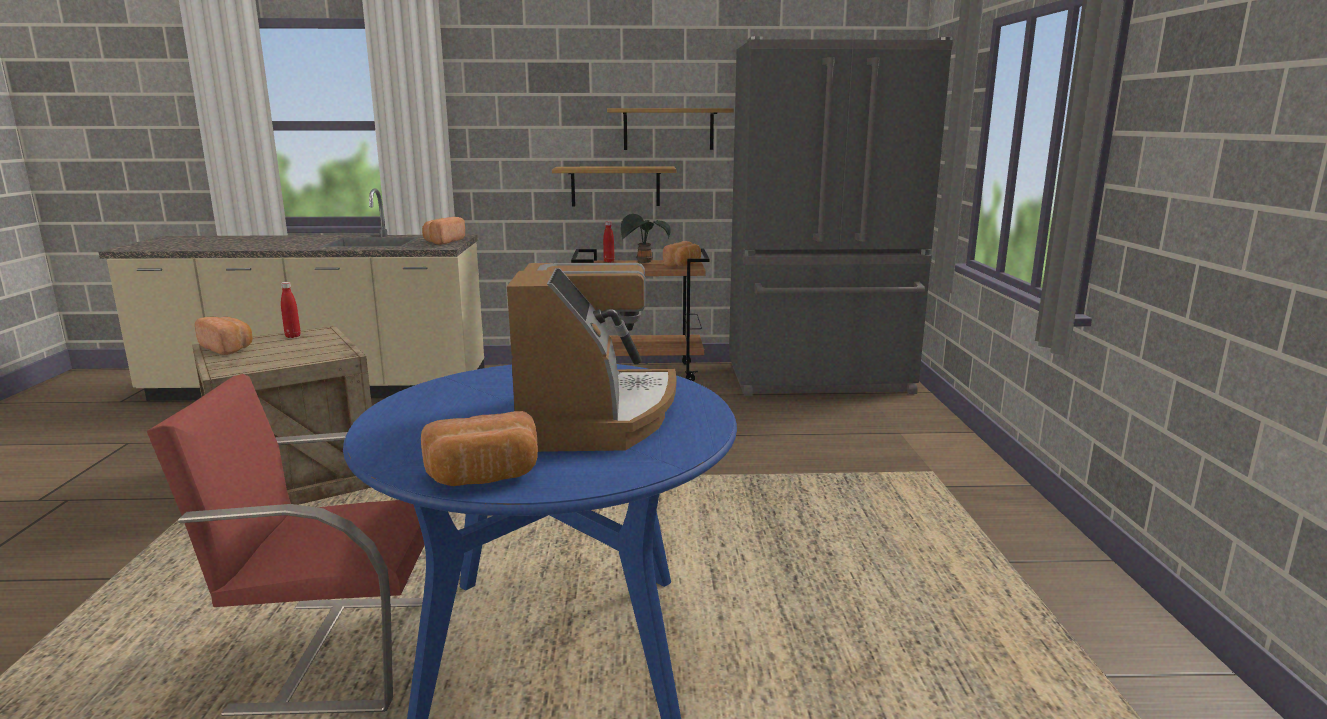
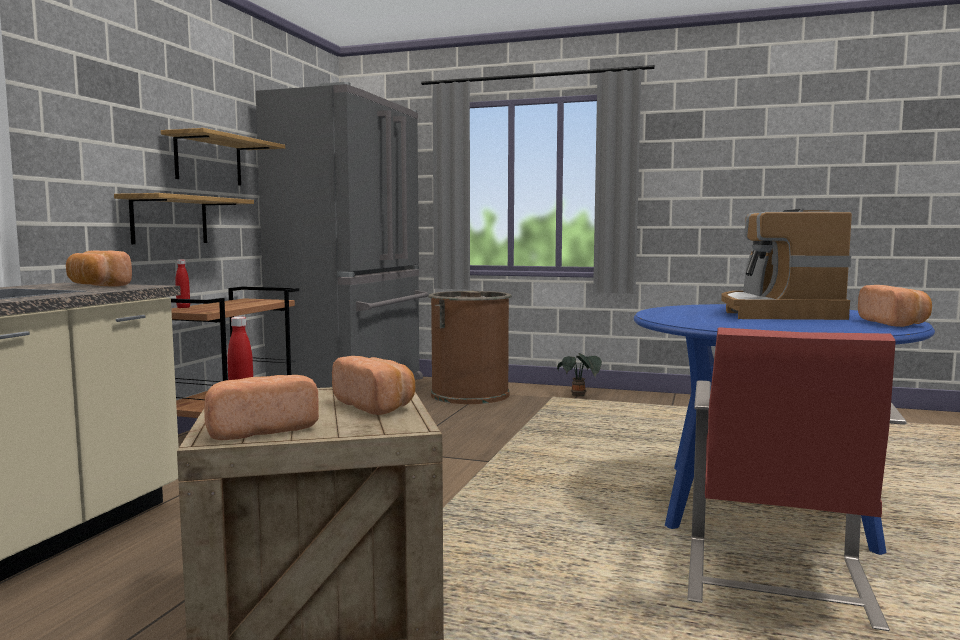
camera: 70 degrees left, 10 degrees down
coffee machine [507,262,676,452] -> coffee machine turned 105 degrees counterclockwise [721,209,852,320]
potted plant [621,214,671,263] -> potted plant moved to [557,353,602,396]
bread [663,241,701,267] -> bread moved to [332,356,415,415]
none -> brown trash can [428,291,512,404]

